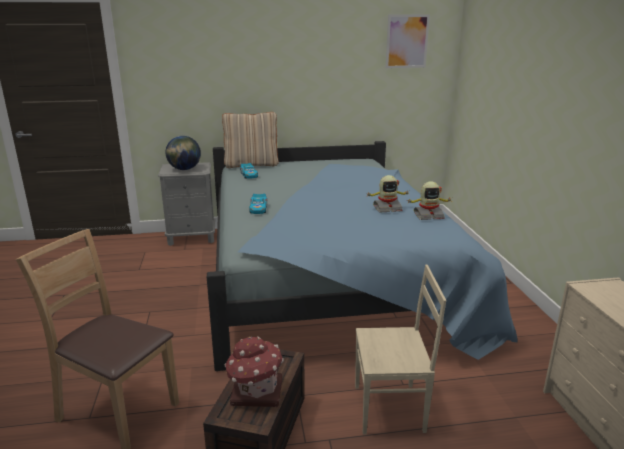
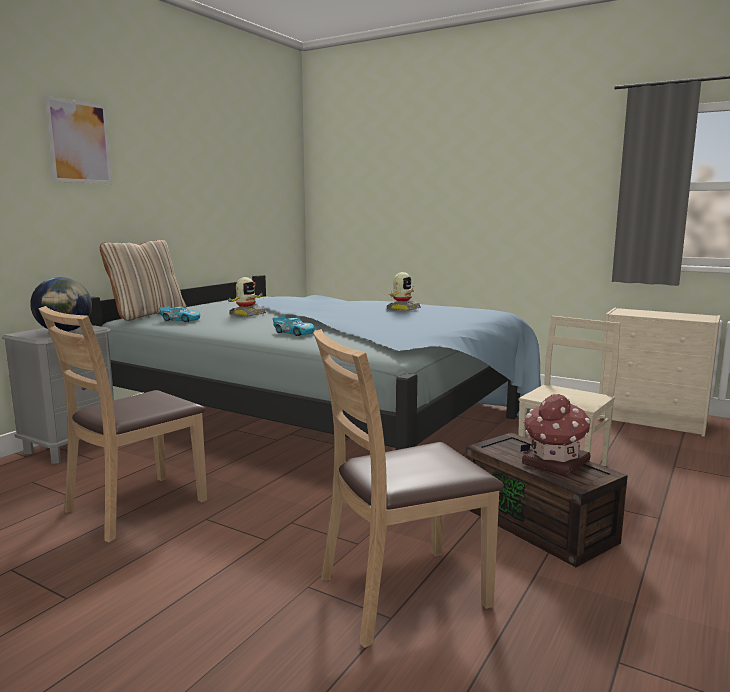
camera: 50 degrees left, 10 degrees down
picture [386,15,430,68] -> picture moved to [44,95,112,184]
toy robot [407,181,451,220] -> toy robot moved to [228,277,266,317]
none -> brown chair [39,306,207,542]

